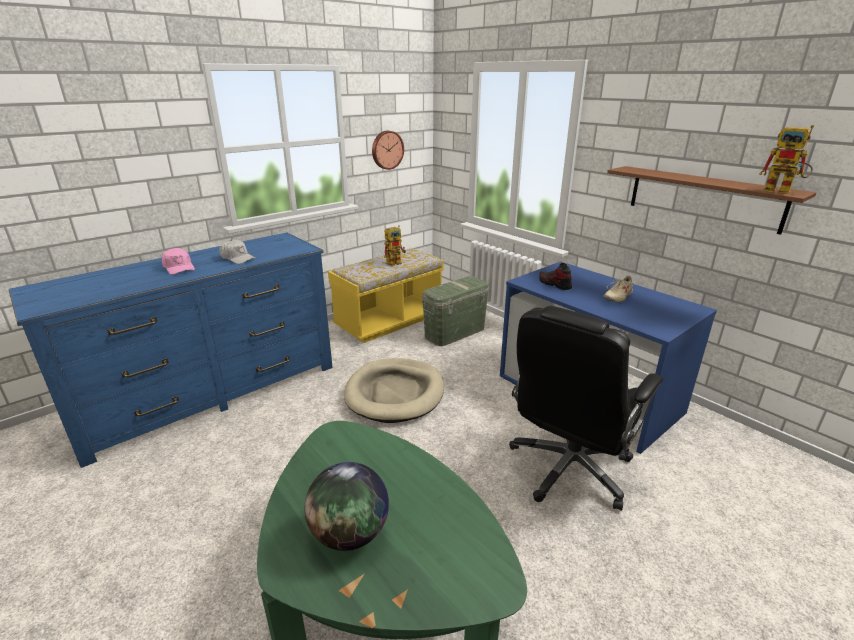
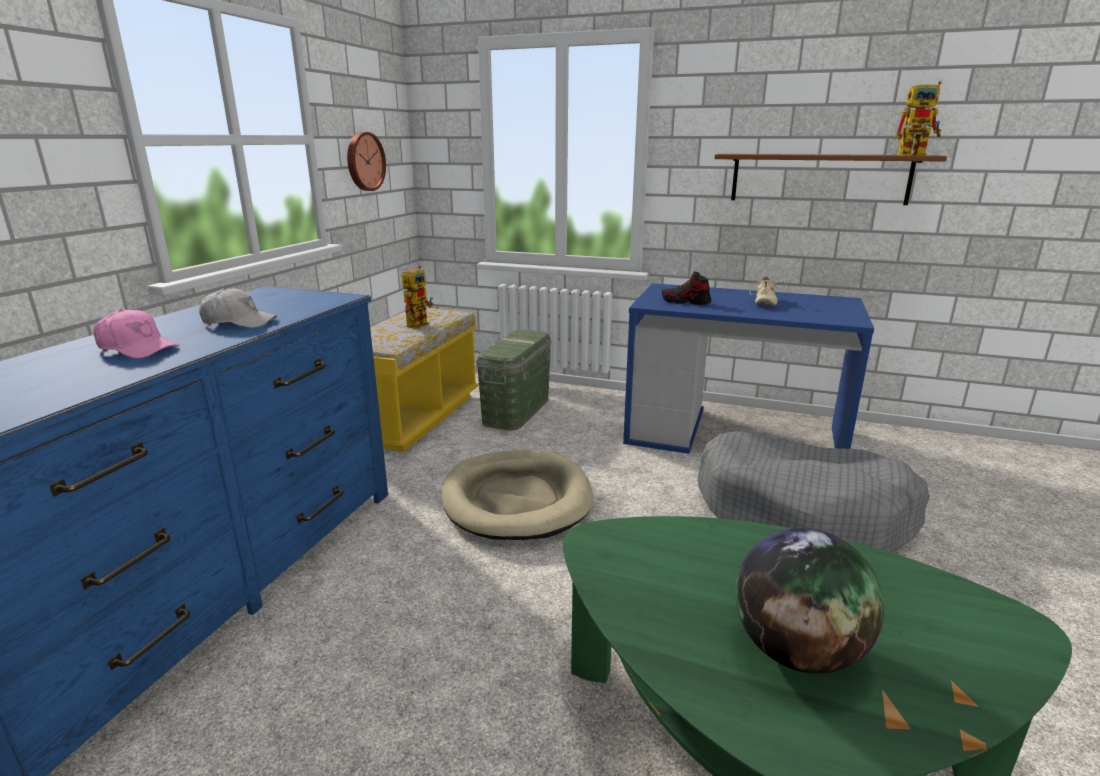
camera: 30 degrees left, 5 degrees down
black office chair [509,306,663,511] -> grey dog bed [698,432,930,552]

